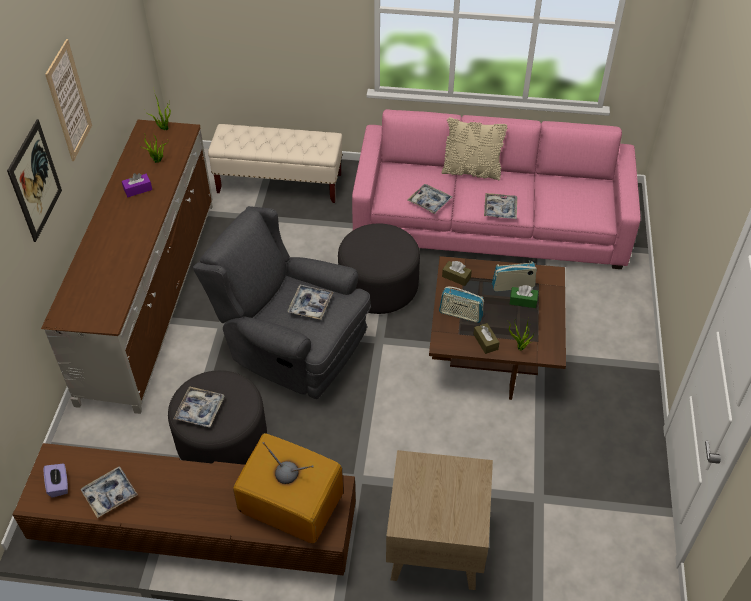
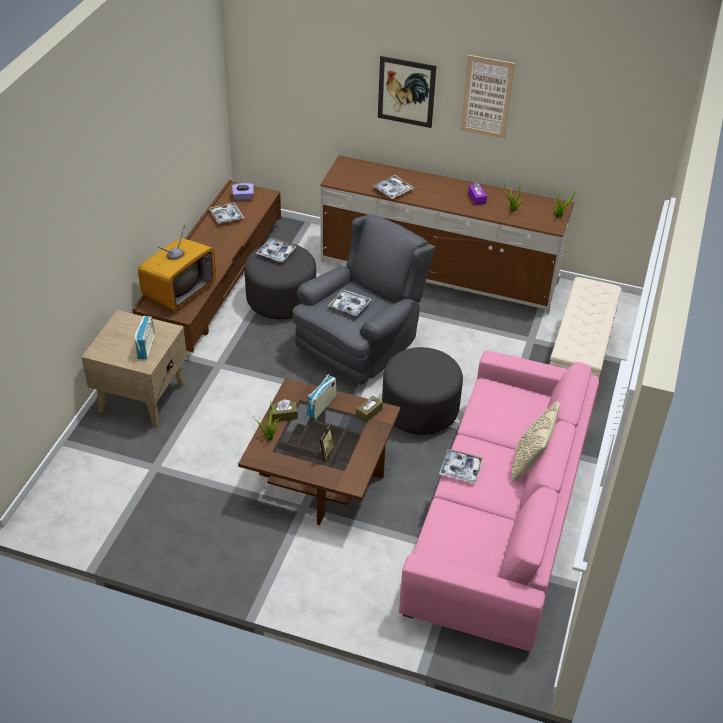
camera: 100 degrees right, 5 degrees down
tray [407,184,452,214] -> tray moved to [373,175,414,199]
radio [492,260,537,291] -> radio moved to [135,316,155,360]
green tissue box [510,285,538,308] -> picture frame [315,423,335,462]

